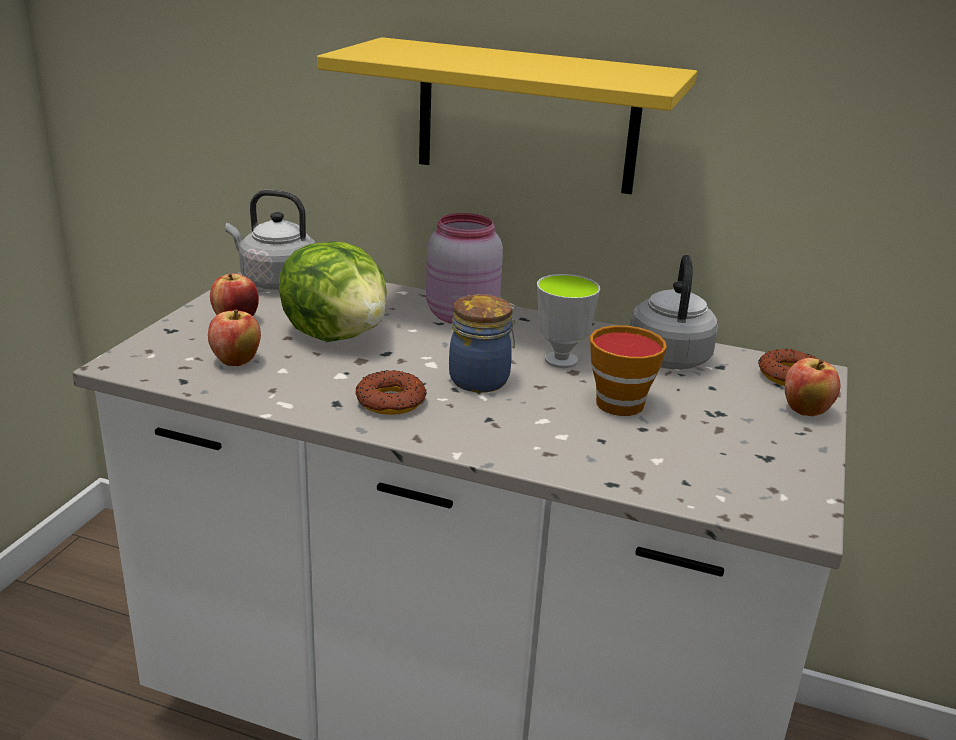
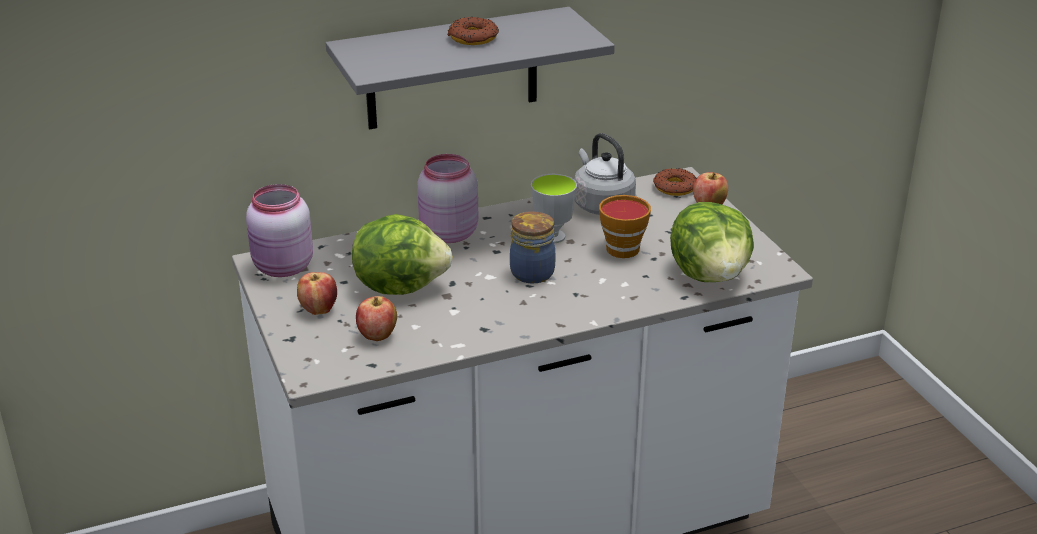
camera: 40 degrees left, 5 degrees up
grey kettle [225,190,315,290] -> pink jar [246,184,313,277]
yellow shelf [317,37,697,194] -> grey shelf [326,7,615,130]
donut [356,370,427,415] -> donut moved to [447,17,499,45]
none -> lettuce [670,202,754,282]

